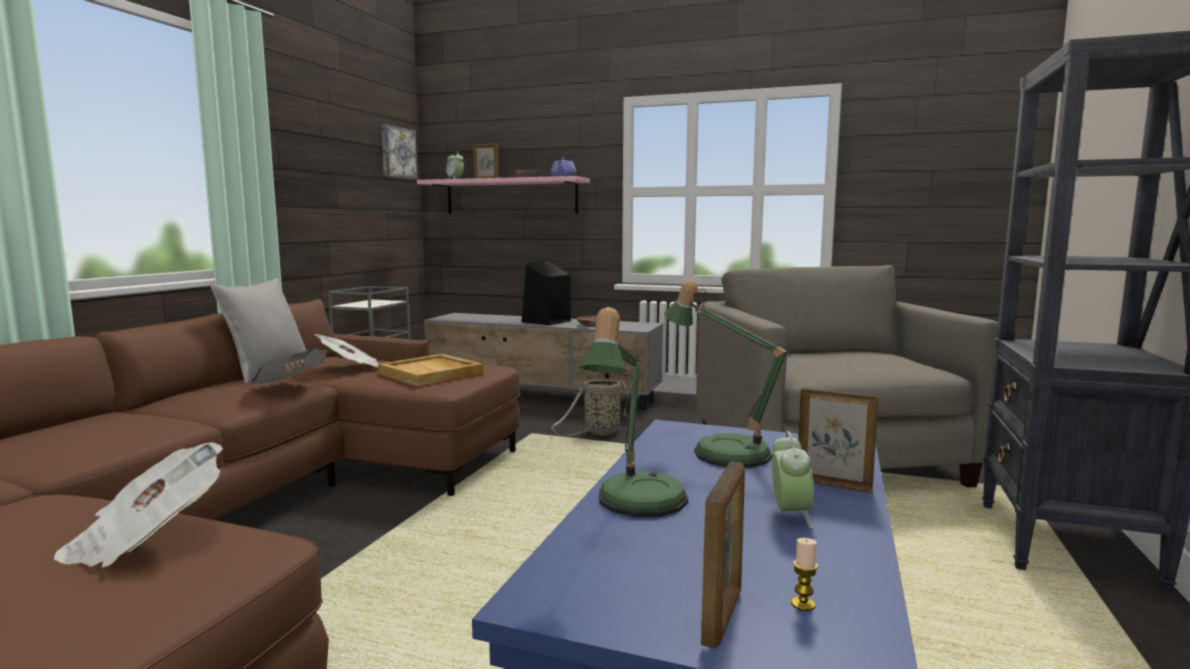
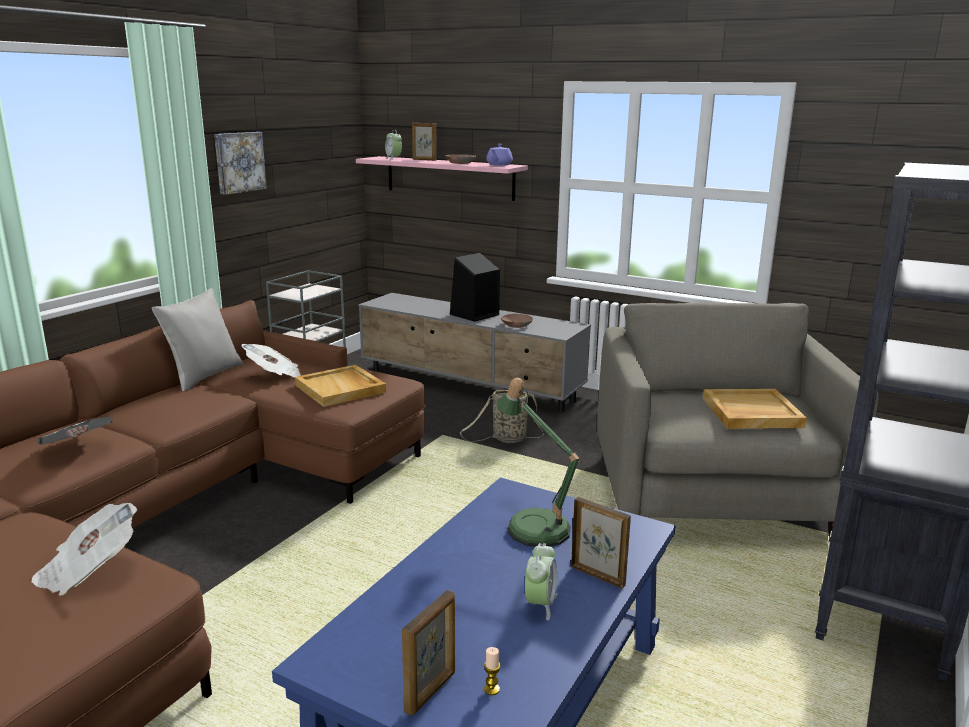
camera: 10 degrees right, 10 degrees up
newspaper [250,348,328,384] -> newspaper moved to [37,417,113,445]
picture [381,124,418,179] -> picture moved to [214,132,267,195]
table lamp [581,307,688,517] -> none
none -> beige tray [703,389,807,429]

